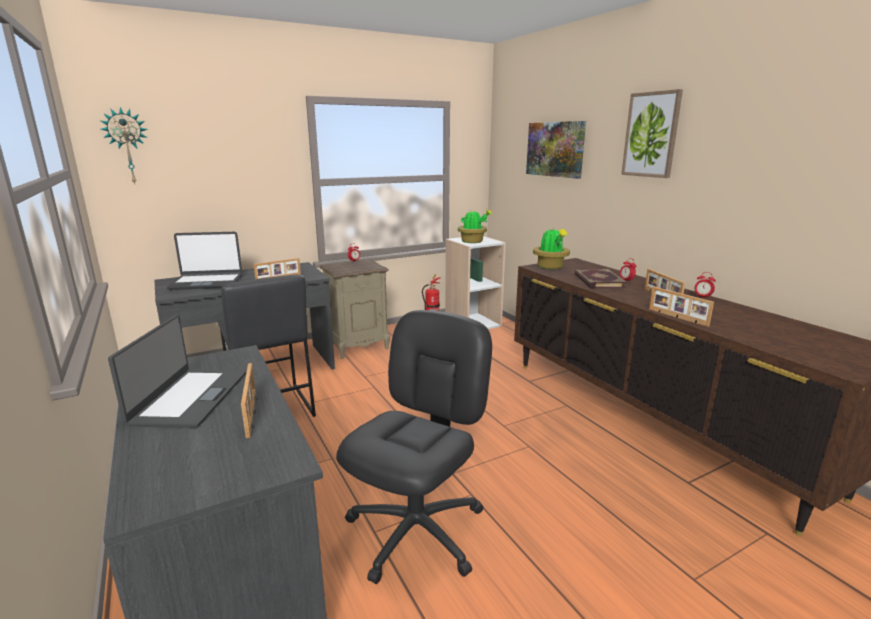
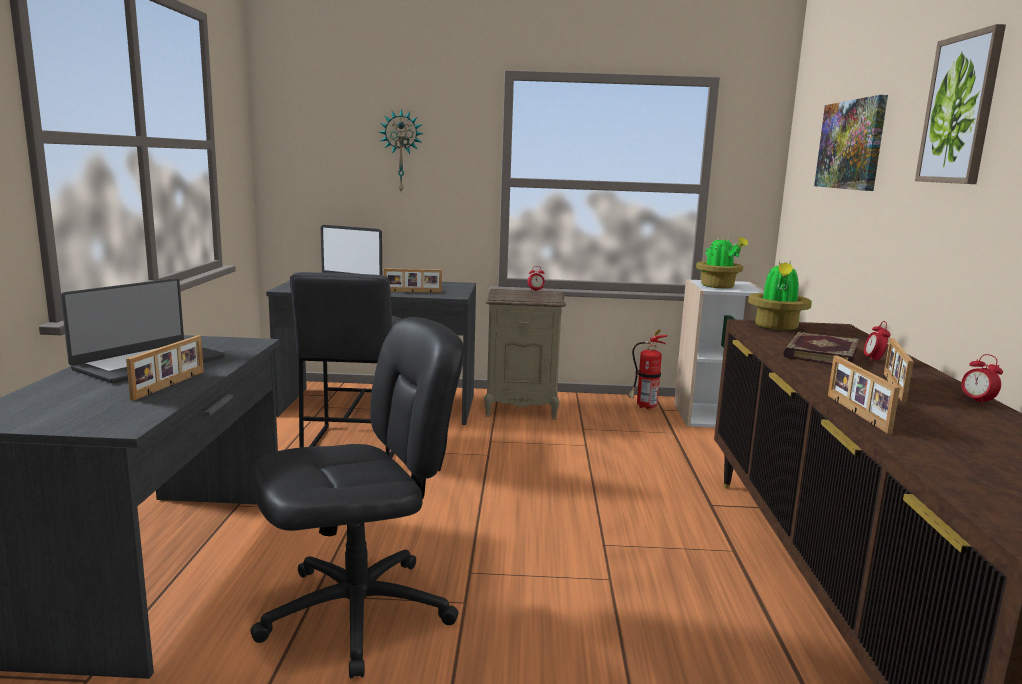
camera: 30 degrees right, 5 degrees down
wall clock [100,107,148,184] -> wall clock moved to [379,109,424,192]

